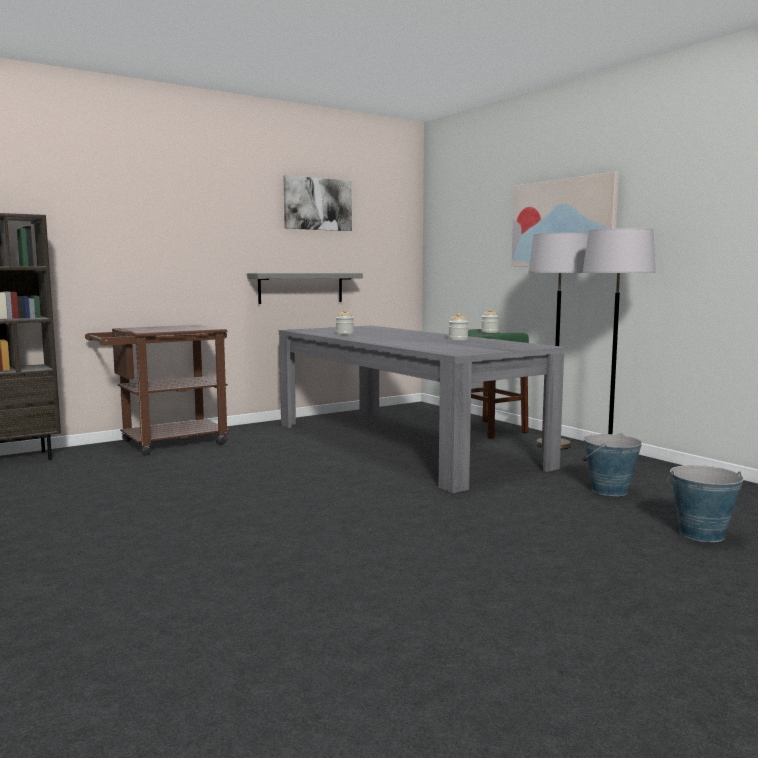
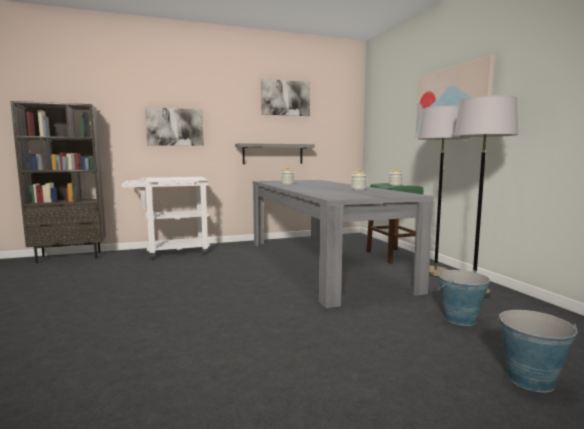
camera: 15 degrees right, 0 degrees up
brown cart [85,325,229,456] -> white cart [121,177,210,260]
none -> picture [145,107,204,146]

